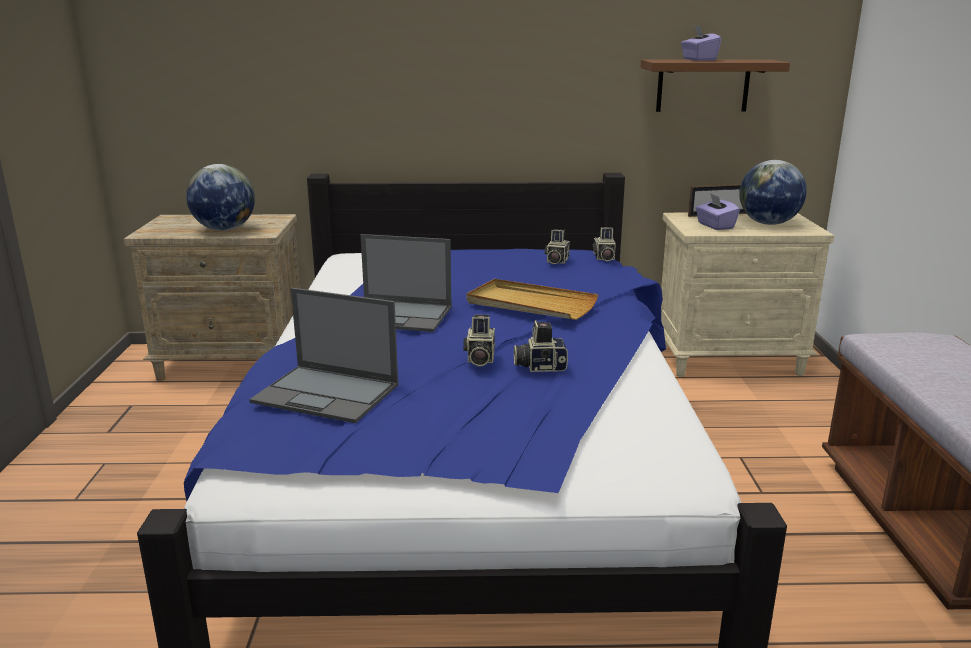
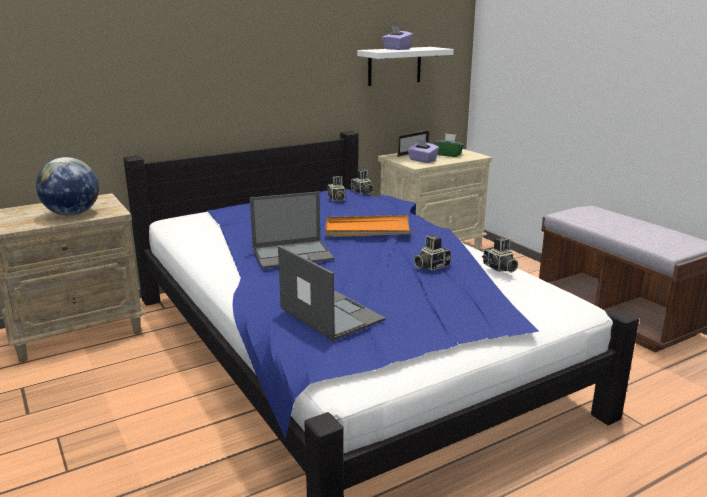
camera: 30 degrees left, 0 degrees up
laptop [249,288,398,423] -> laptop turned 120 degrees counterclockwise [278,245,386,341]
camera [463,314,495,366] -> camera moved to [482,237,518,273]
beige tray [467,279,598,320] -> orange tray [325,215,411,237]
brown shelf [641,59,790,112] -> white shelf [357,47,454,86]
globe [739,160,807,225] -> green tissue box [434,134,464,157]

